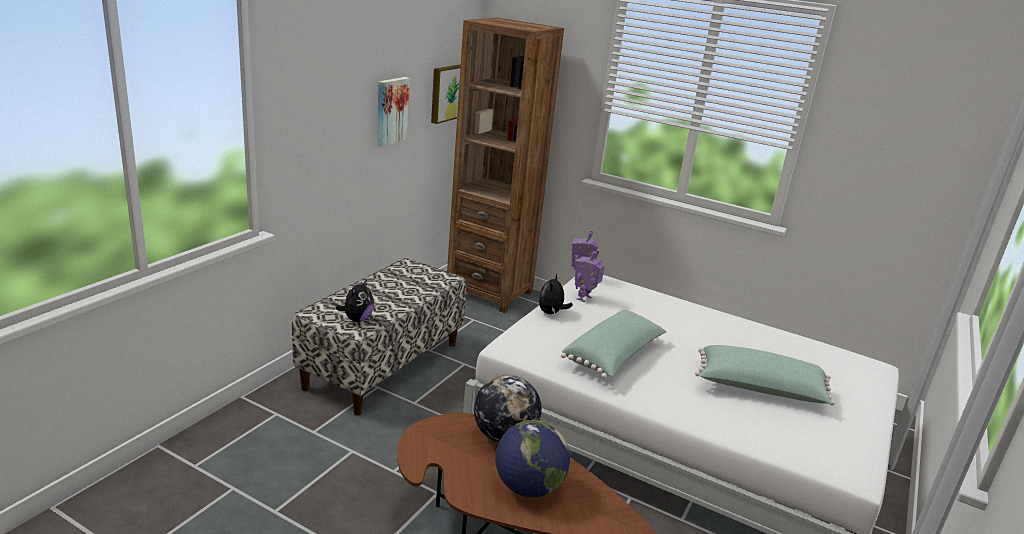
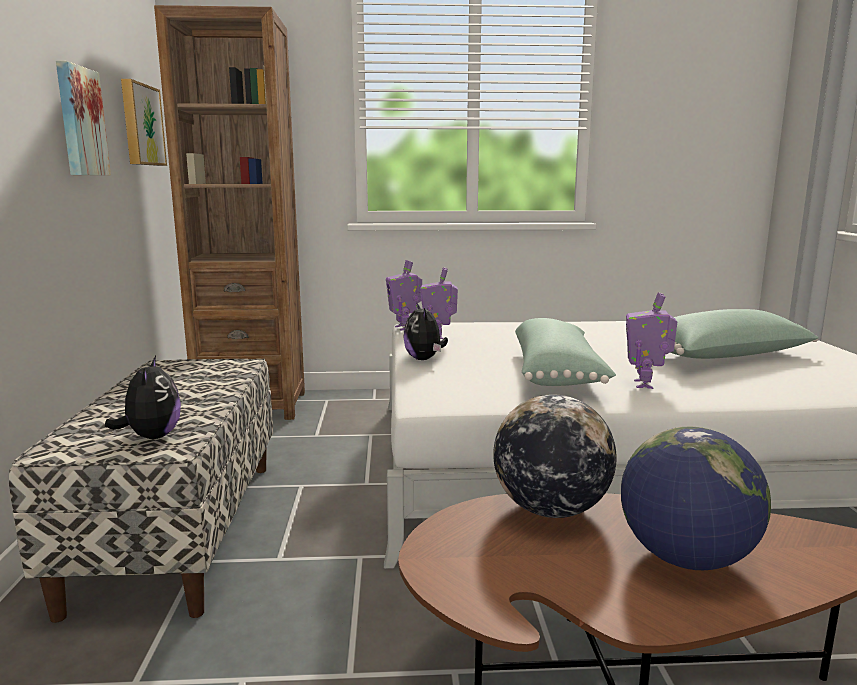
camera: 30 degrees left, 10 degrees down
none -> toy robot [626,292,677,389]

